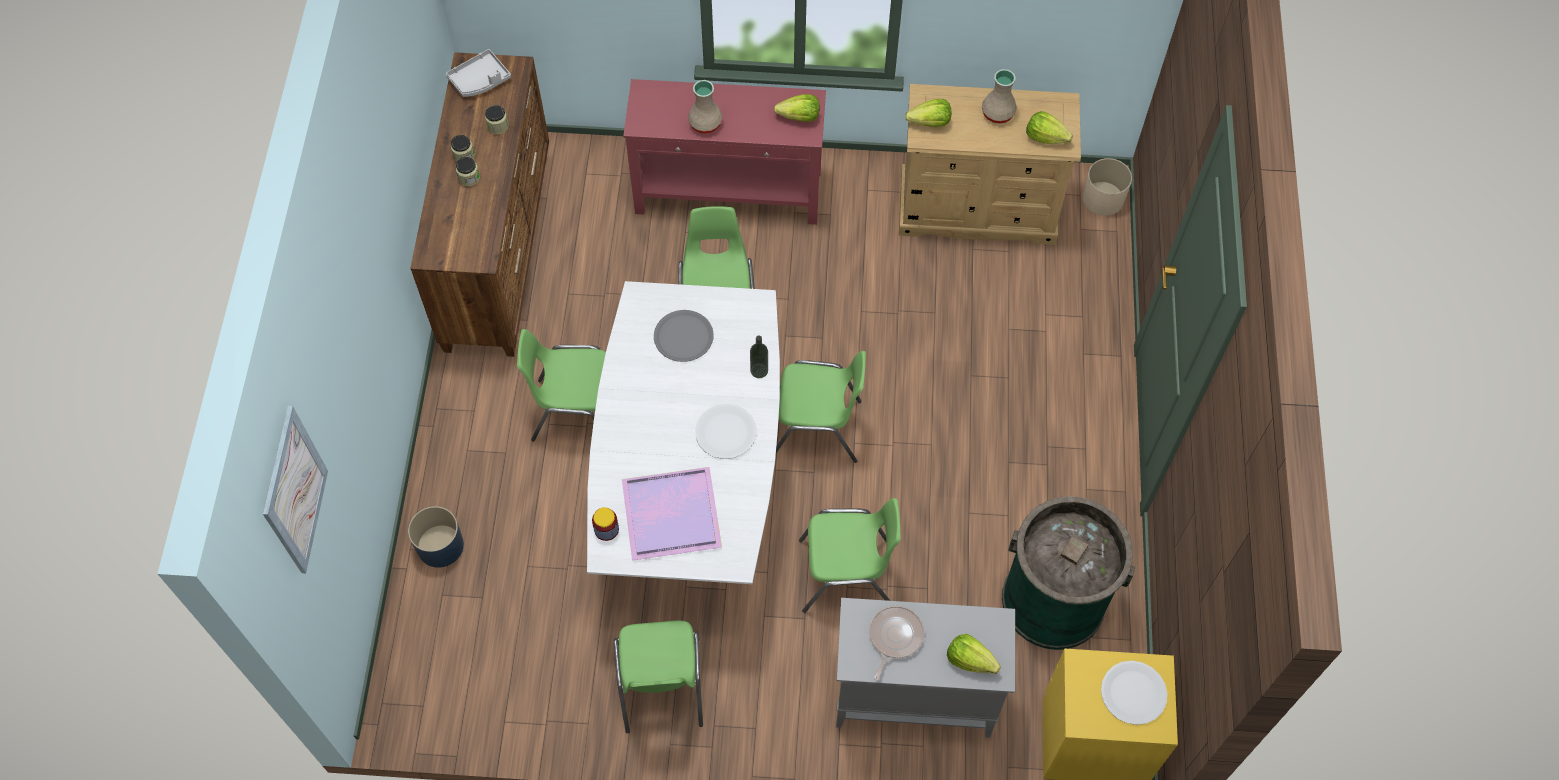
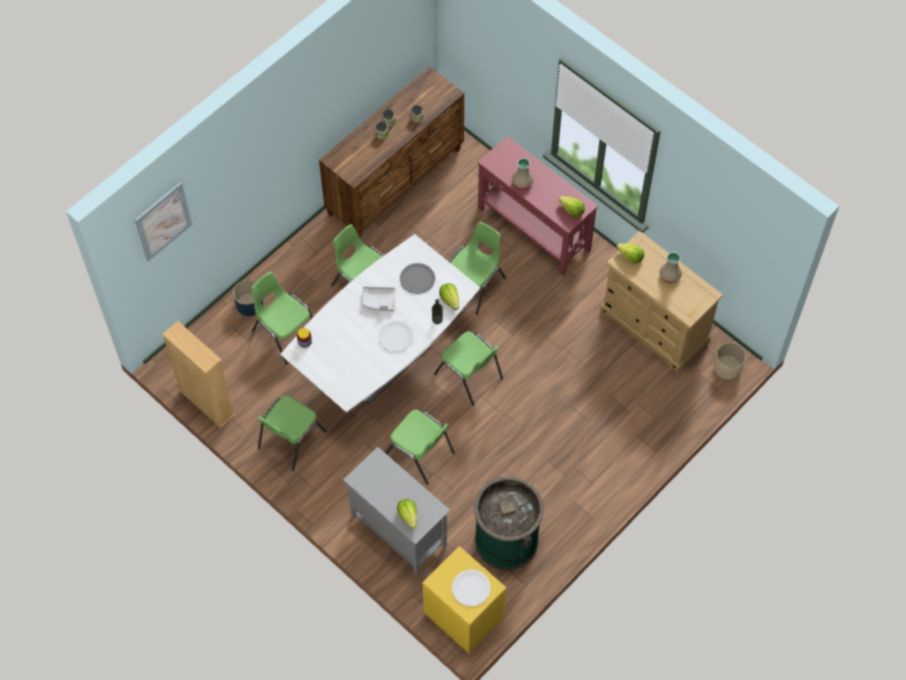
camera: 40 degrees right, 0 degrees up
grey tray [446,49,511,97] -> grey tray moved to [361,286,396,311]
purple tray [622,467,722,561] -> none
frying pan [869,605,924,680] -> none
lettuce [1026,111,1073,144] -> lettuce moved to [439,283,459,310]
none -> beige bookcase [162,321,235,428]
none -> green chair [251,272,313,365]

